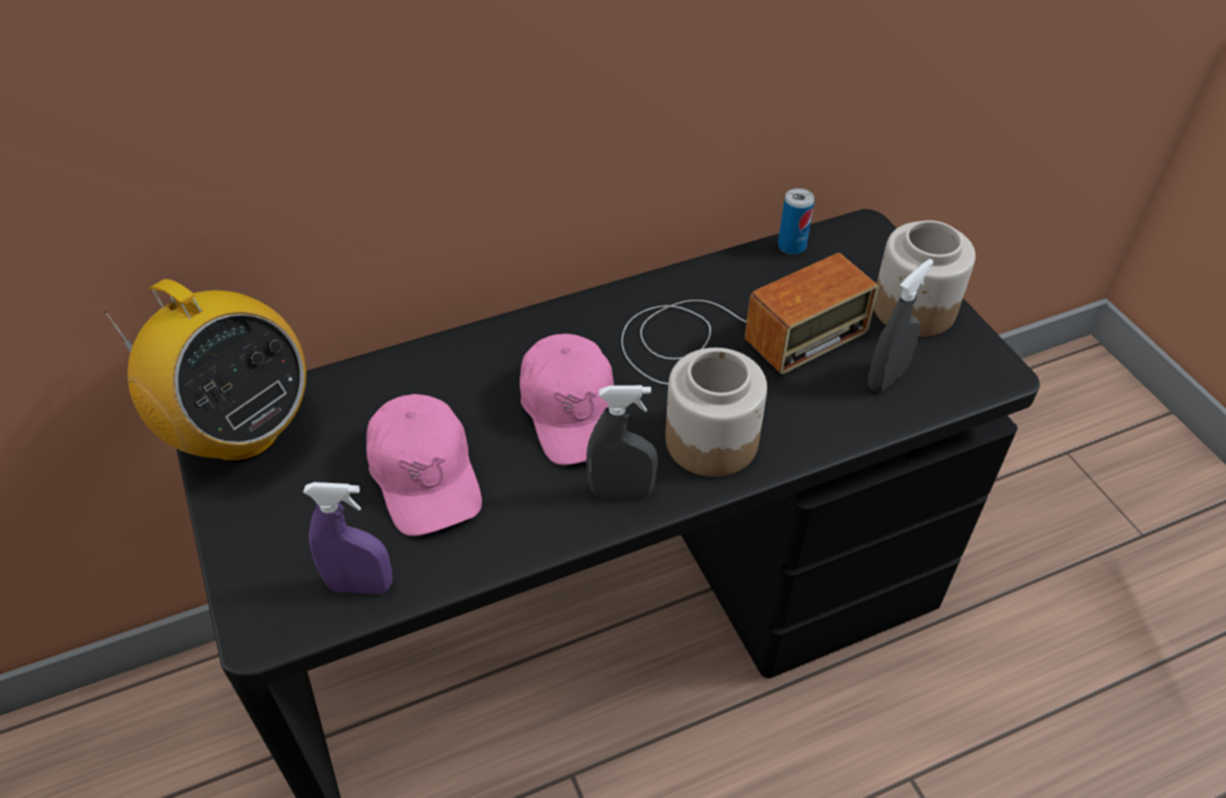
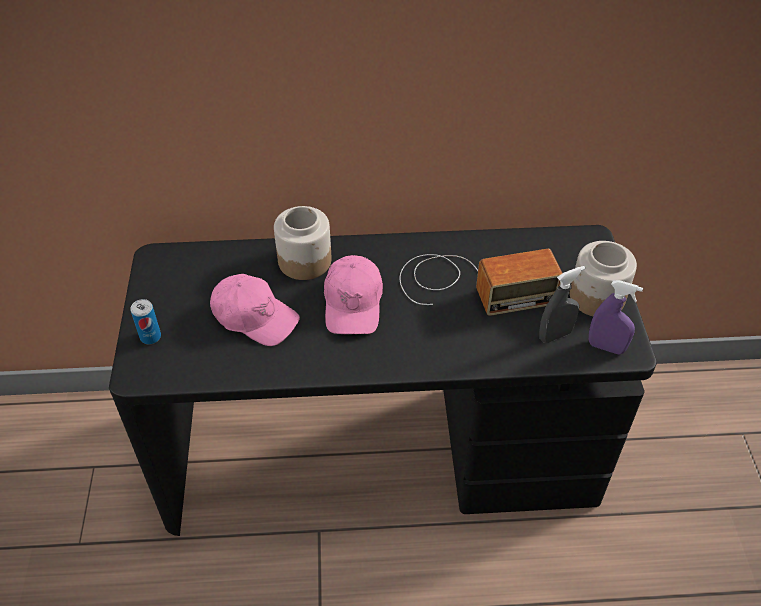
camera: 20 degrees right, 0 degrees up
radio [104,279,306,462] -> none
purple spray bottle [303,482,393,594] -> purple spray bottle moved to [589,280,643,355]
pink cap [366,394,482,536] -> pink cap turned 60 degrees counterclockwise [210,274,300,346]
grey spray bottle [586,385,658,498] -> none
jar [665,348,767,477] -> jar moved to [274,206,332,280]
can [778,188,814,255] -> can moved to [131,299,161,344]

